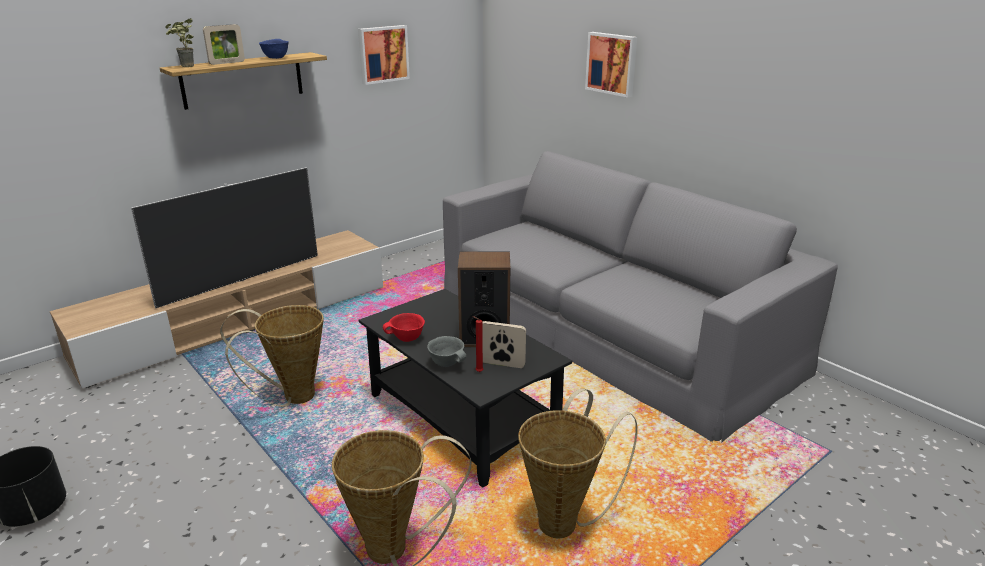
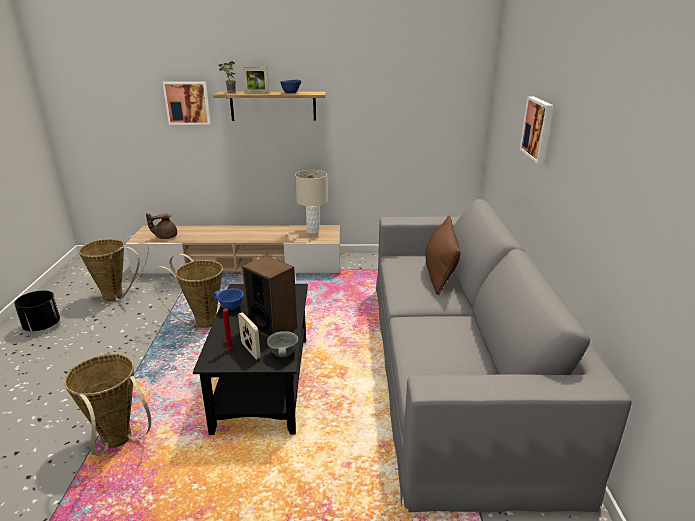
camera: 40 degrees right, 0 degrees up
television [131,168,318,308] -> none
picture [358,25,410,85] -> picture moved to [162,82,211,125]
red bowl [383,313,425,342] -> blue bowl [213,288,243,310]
grey bowl [427,336,466,367] -> grey bowl moved to [267,331,298,357]
basket [518,388,638,538] -> basket moved to [79,235,149,301]
none -> brown teapot [146,213,177,239]
none -> beige table lamp [295,170,328,234]
none -> brown pillow [425,216,461,295]

